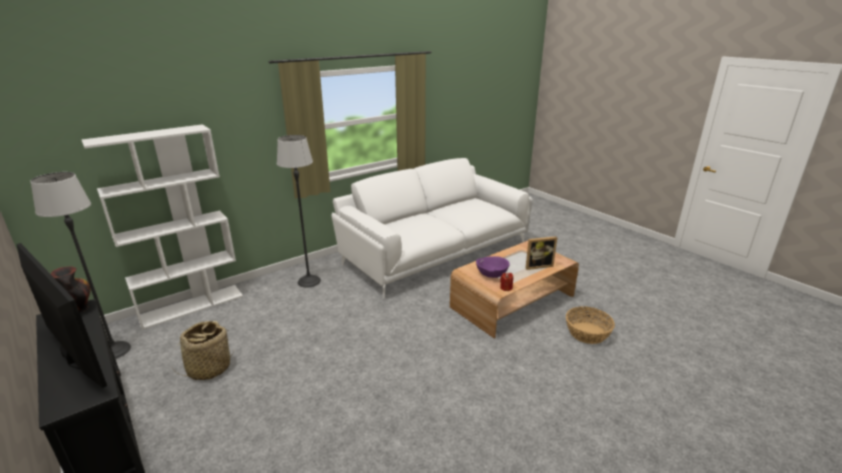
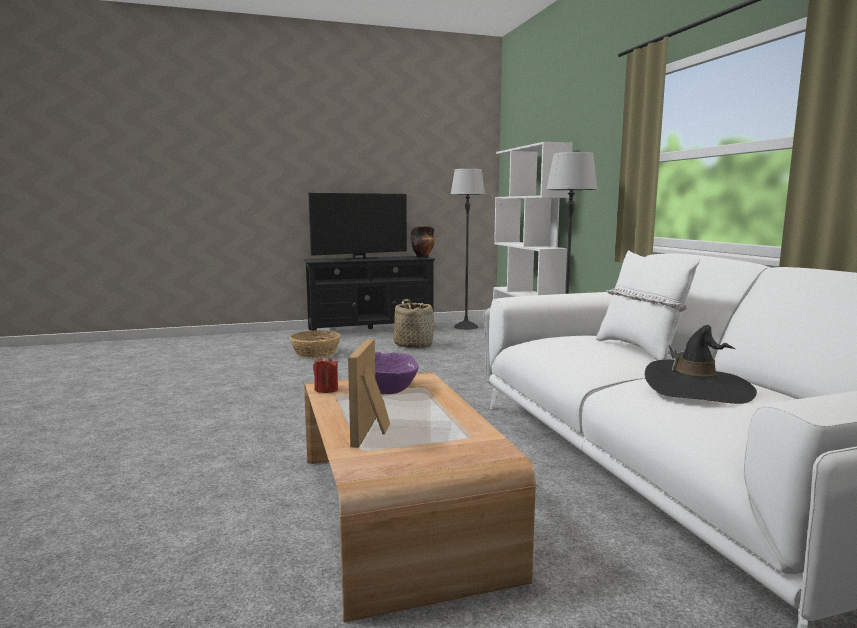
camera: 110 degrees right, 15 degrees down
basket [566,306,615,344] -> basket moved to [290,330,341,358]
none -> white pillow [596,250,700,360]
none -> black hat [645,325,757,404]

